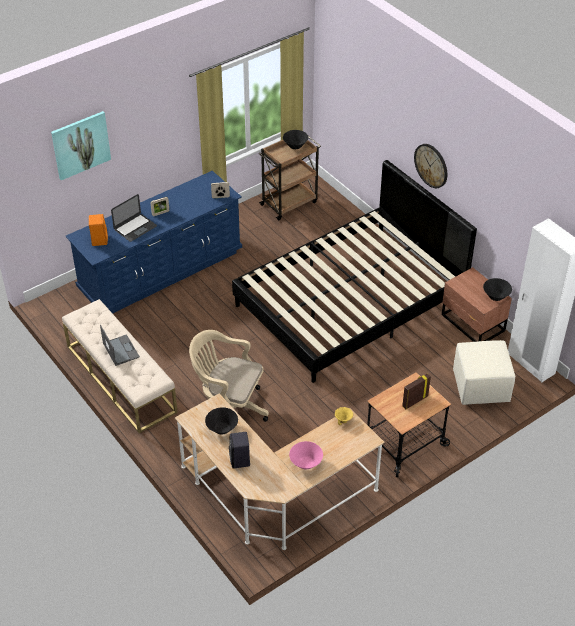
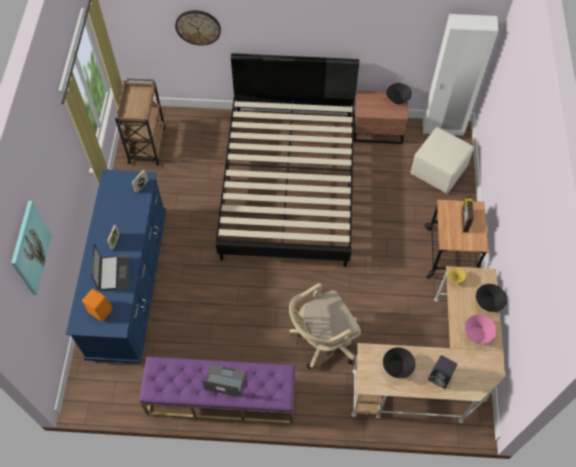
camera: 50 degrees left, 15 degrees up
beige bench [62,299,178,433] -> purple bench [139,356,295,424]
black bowl [283,130,308,149] -> black bowl moved to [476,284,507,312]
wall clock [414,144,447,188] -> wall clock moved to [175,10,221,46]

